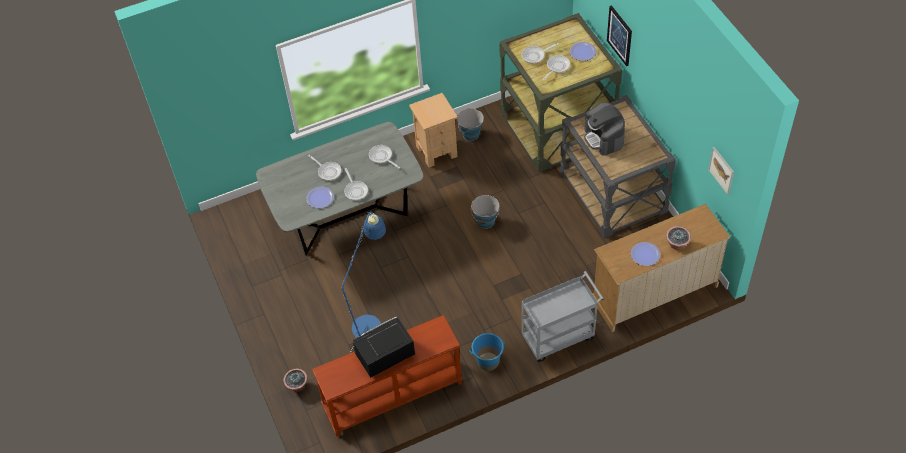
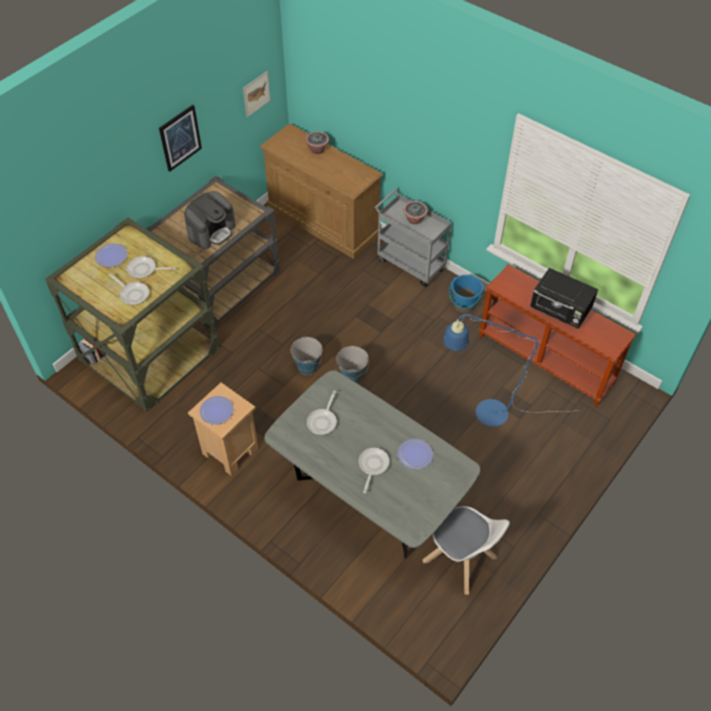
camera: 120 degrees left, 0 degrees up
potted plant [283,369,307,392] -> potted plant moved to [404,201,428,224]
frying pan [344,168,368,201] -> none
bucket [457,108,484,141] -> bucket moved to [336,346,369,383]
picture [607,5,632,66] -> picture moved to [159,105,202,172]
plate [631,242,660,266] -> plate moved to [200,396,234,425]
none -> chair [422,506,510,595]

